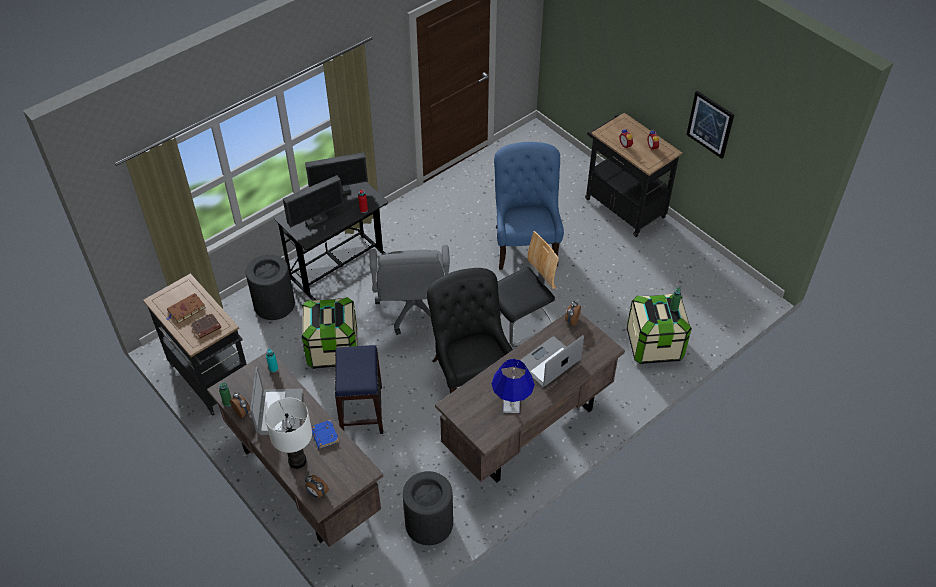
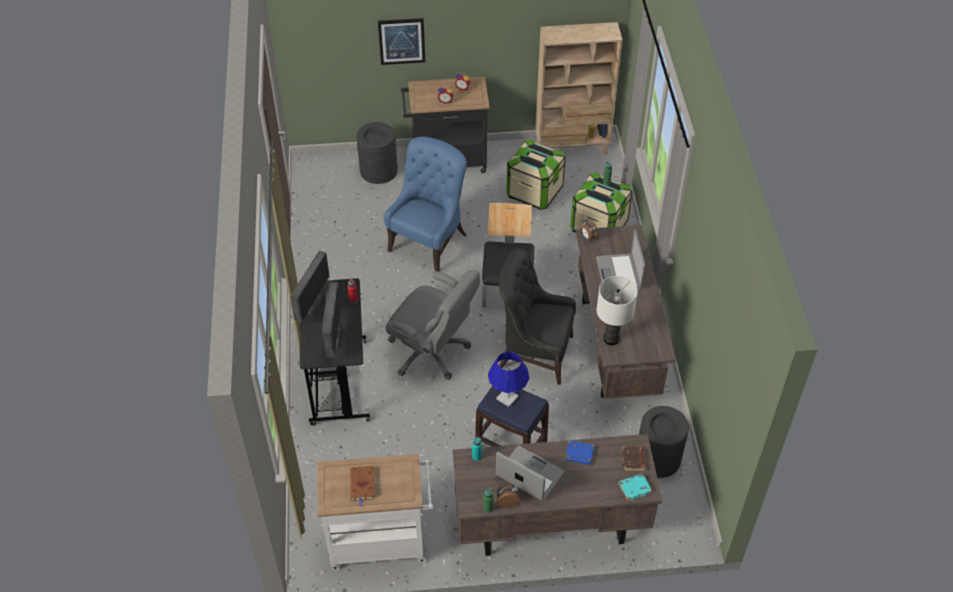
camera: 55 degrees left, 0 degrees up
black cart [143,273,247,415] -> white cart [317,454,433,570]
brown book [190,313,221,339] -> brown book moved to [622,446,646,471]
black trash can [246,254,295,320] -> black trash can moved to [356,122,398,184]
white table lamp [265,398,312,469] -> white table lamp moved to [597,276,638,345]
storage box [302,297,358,369] -> storage box moved to [506,139,566,210]
alarm clock [305,475,329,498] -> turquoise book [619,473,652,501]
blue table lamp [491,359,535,413] -> blue table lamp moved to [488,351,529,407]
blue chair [494,142,564,270] -> blue chair turned 90 degrees clockwise [384,137,467,271]
picture [686,91,734,159] -> picture moved to [378,18,425,65]
none -> beige bookcase [535,22,623,155]

